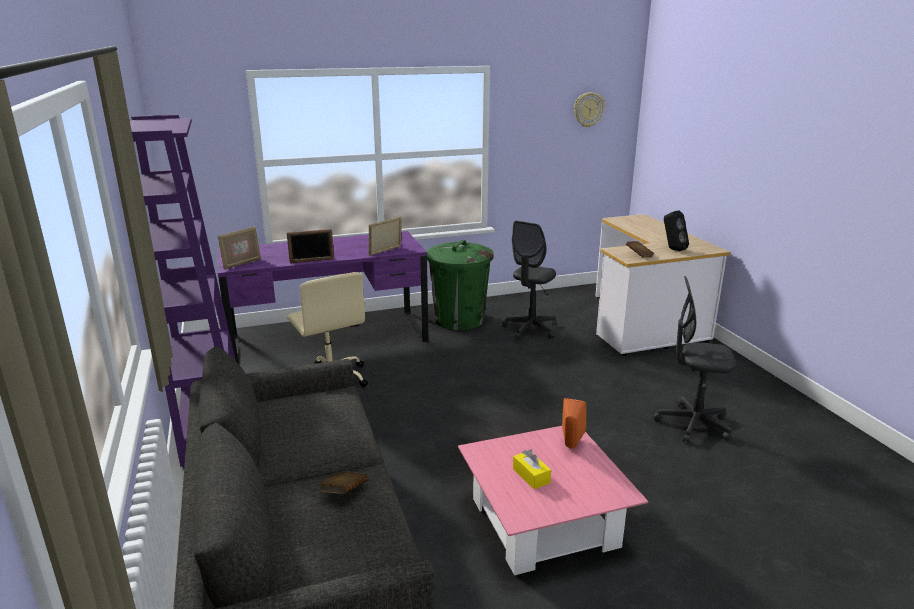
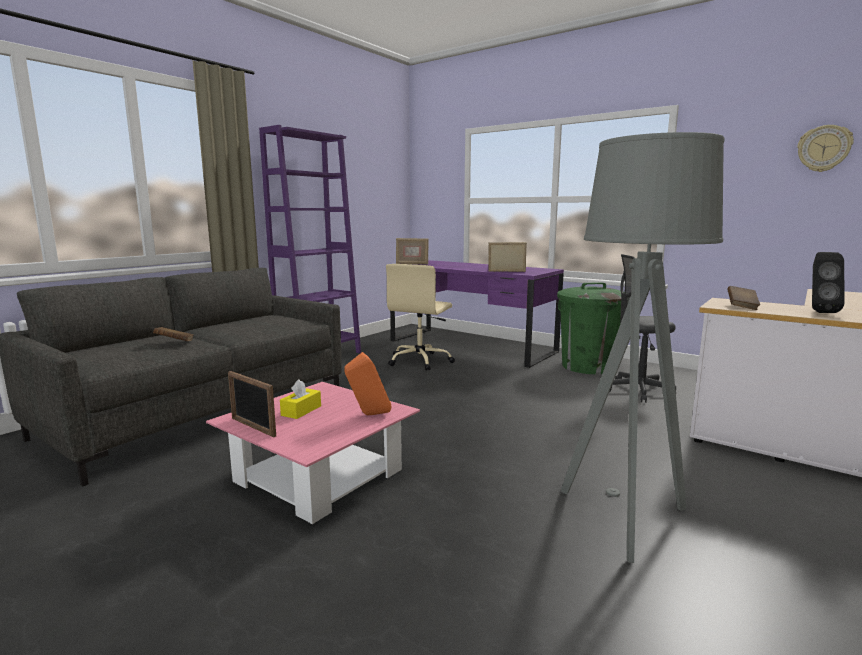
camera: 55 degrees right, 10 degrees down
picture frame [287,229,334,263] -> picture frame moved to [228,371,276,437]
grey office chair [654,276,736,444] -> grey floor lamp [561,132,724,563]

